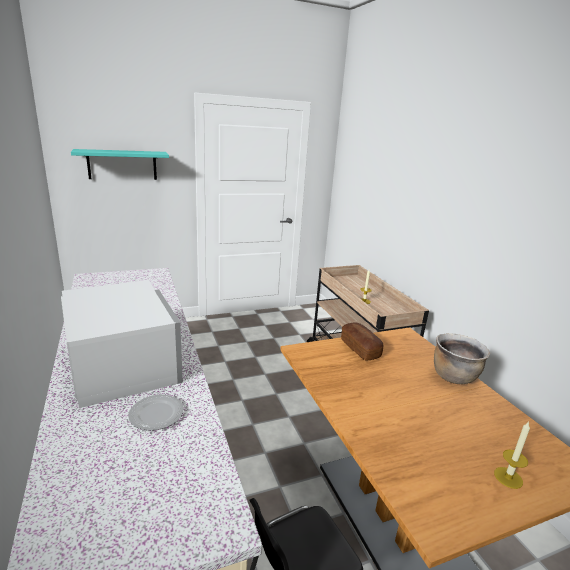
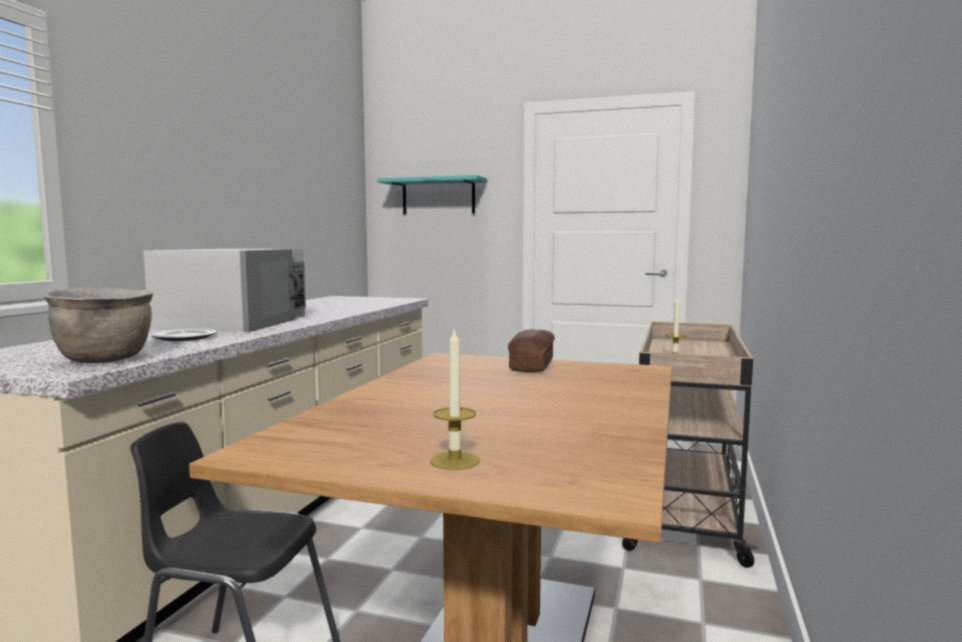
camera: 40 degrees right, 15 degrees down
brown cooking pot [434,333,490,384] -> brown cooking pot moved to [43,288,153,363]

